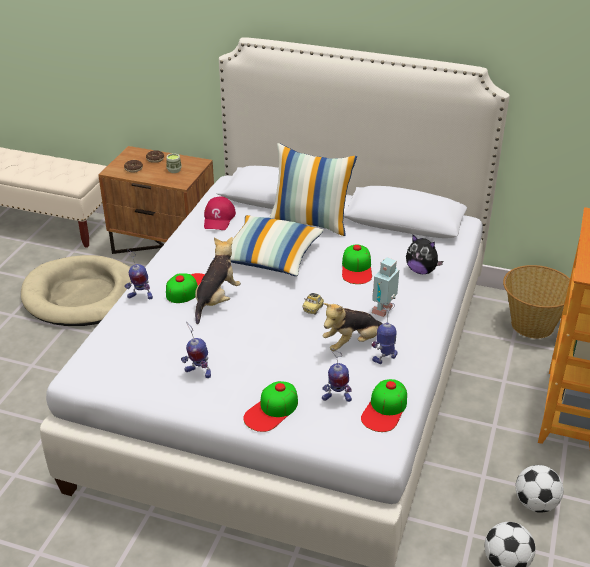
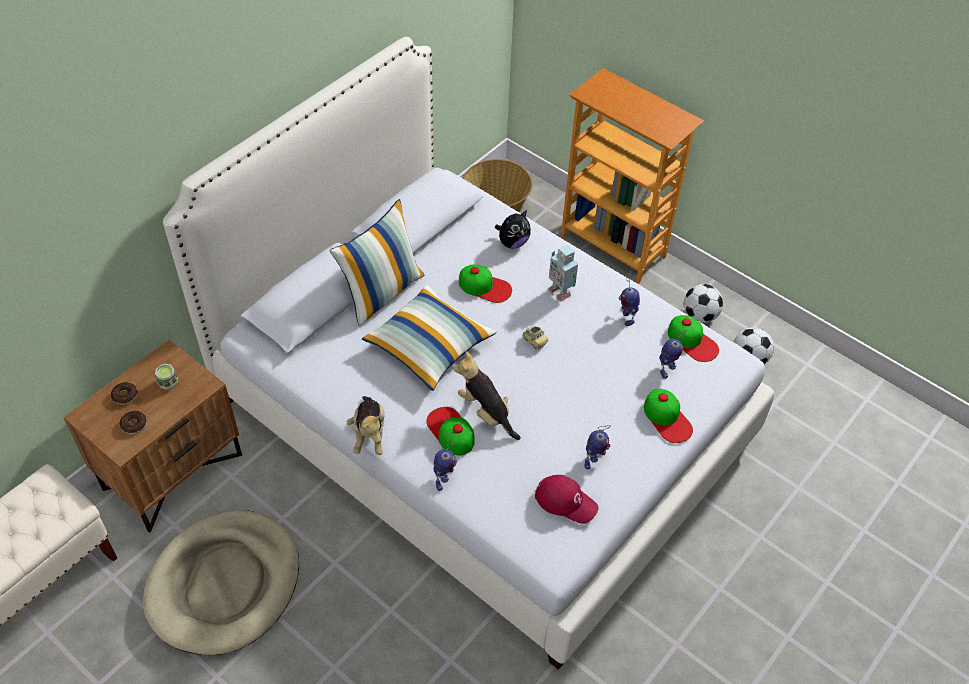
camera: 70 degrees left, 15 degrees up
red cap [204,196,236,230] -> red cap moved to [535,475,598,524]
plush toy [323,303,383,351] -> plush toy moved to [347,396,385,455]

